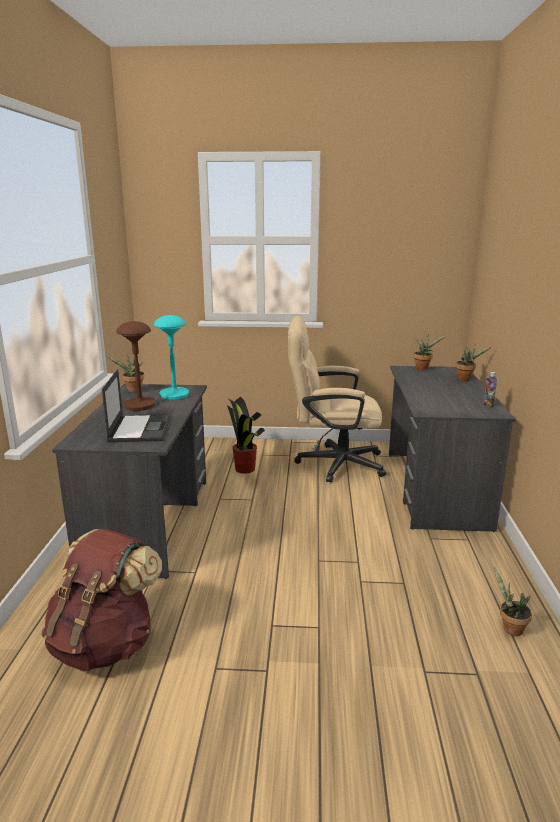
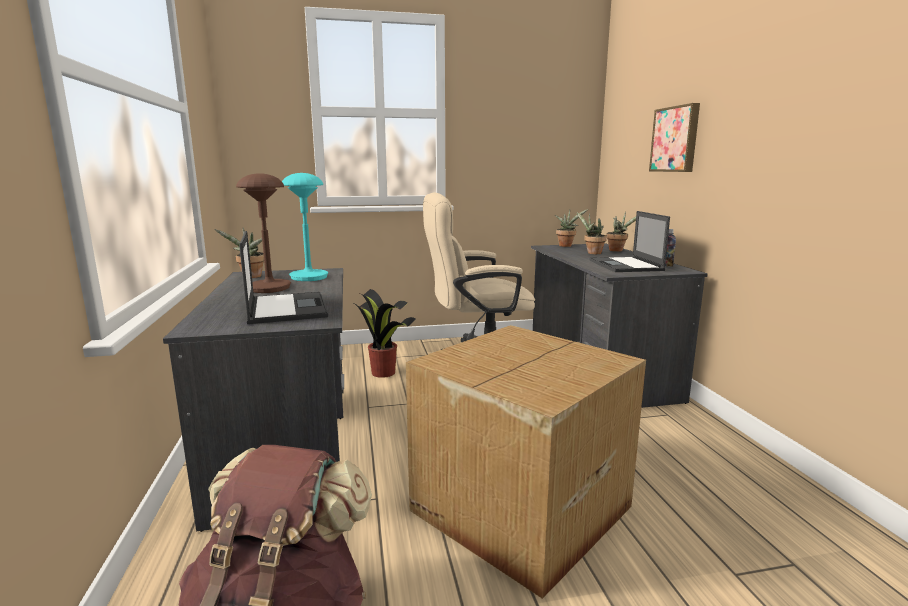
camera: 15 degrees left, 5 degrees down
potted plant [494,566,532,636] -> potted plant moved to [576,212,607,254]
none -> cardboard box [406,325,646,599]
none -> laptop [589,211,670,272]
none -> picture [649,103,700,172]

